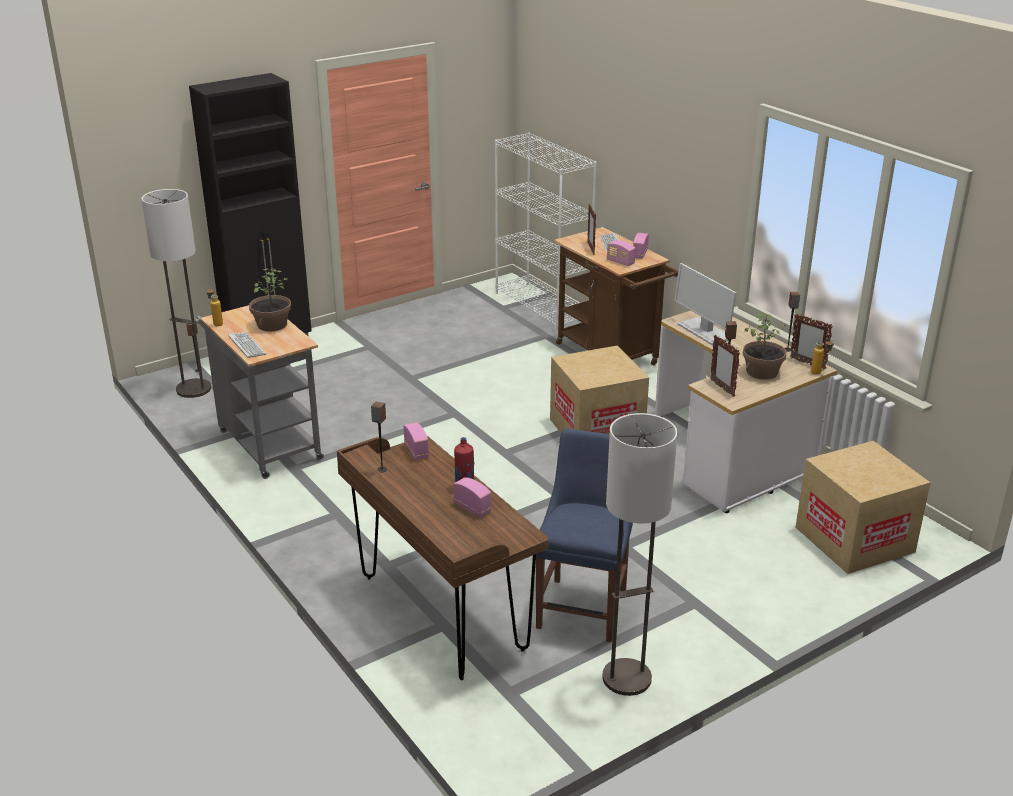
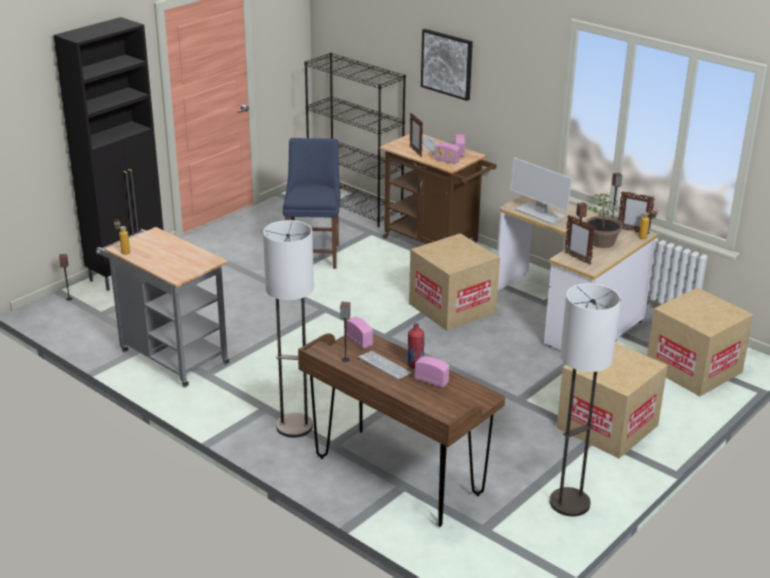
camera: 15 degrees left, 0 degrees up
floor lamp [141,189,211,398] -> floor lamp moved to [263,220,314,438]
keyboard [228,332,267,358] -> keyboard moved to [358,351,412,380]
potted plant [249,268,291,332] -> none
white bookcase [495,133,597,331] -> black bookcase [305,53,406,227]
blue chair [536,428,633,642] -> blue chair moved to [283,138,340,269]
none -> picture [421,29,473,101]
none -> cardboard box [557,343,668,459]

